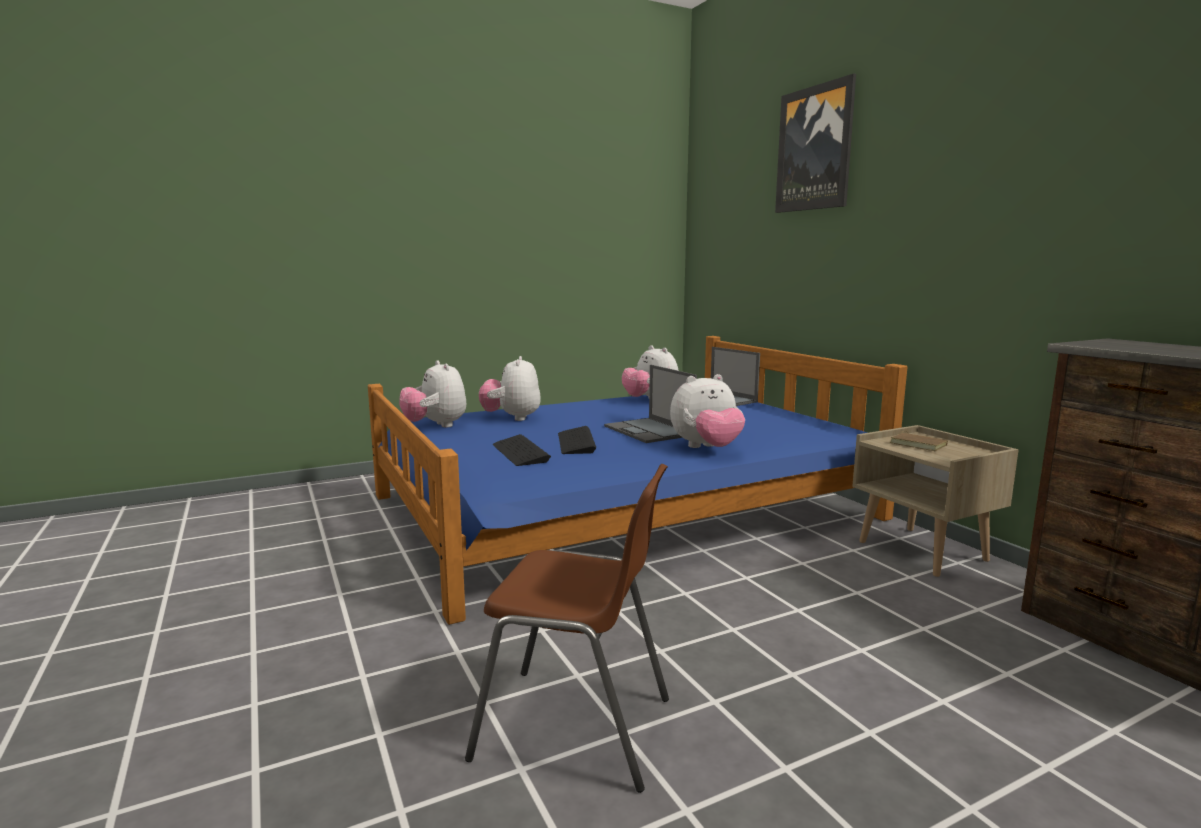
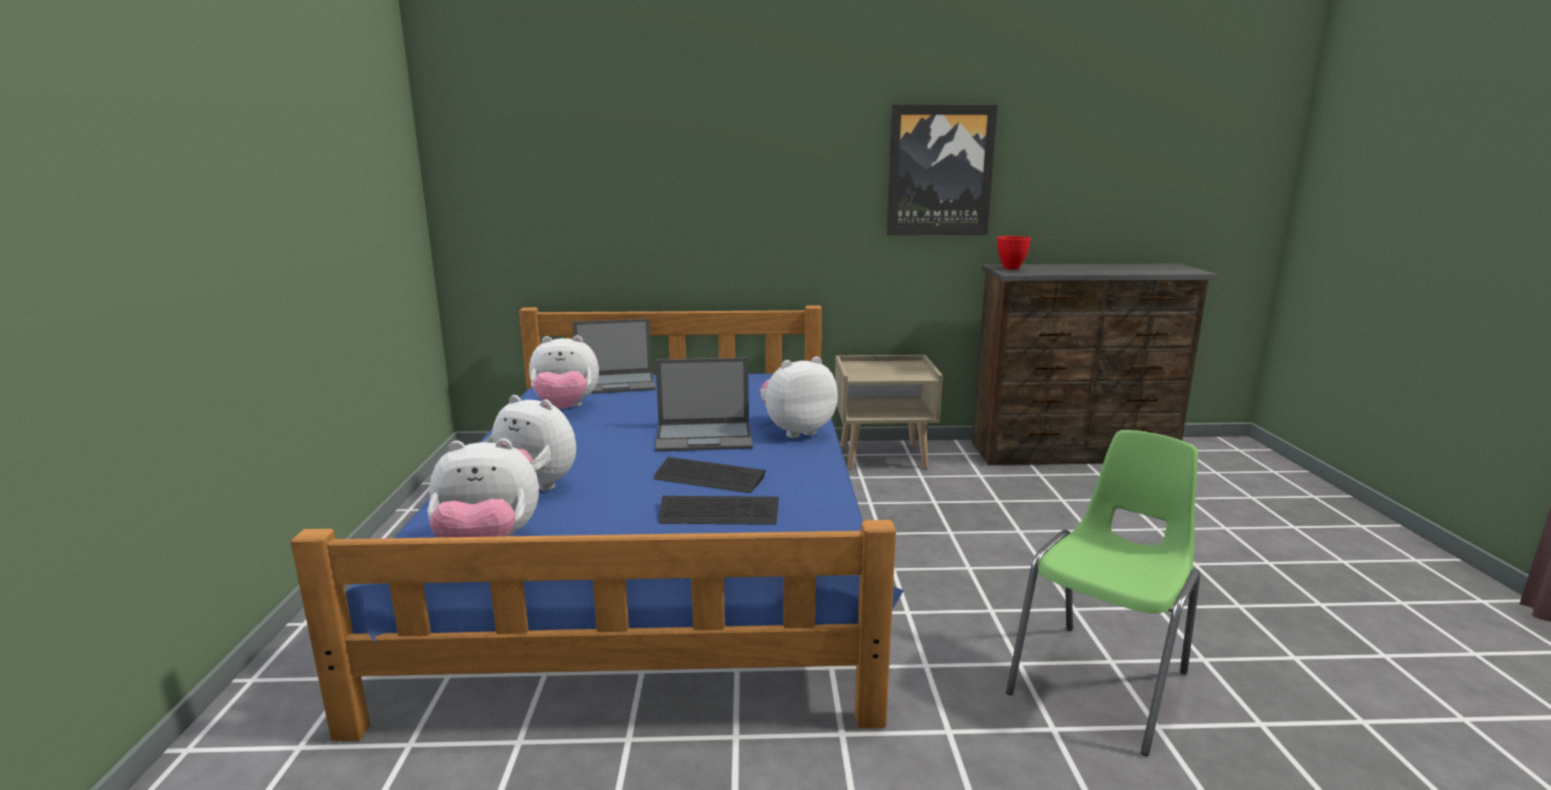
camera: 65 degrees left, 5 degrees up
brown chair [465,464,669,793] -> green chair [1006,430,1200,756]
plush toy [670,374,745,448] -> plush toy turned 120 degrees counterclockwise [760,357,838,438]
picture [775,74,856,213] -> picture moved to [886,105,998,235]
brown book [890,431,948,451] -> none
none -> red bowl [997,236,1031,270]

